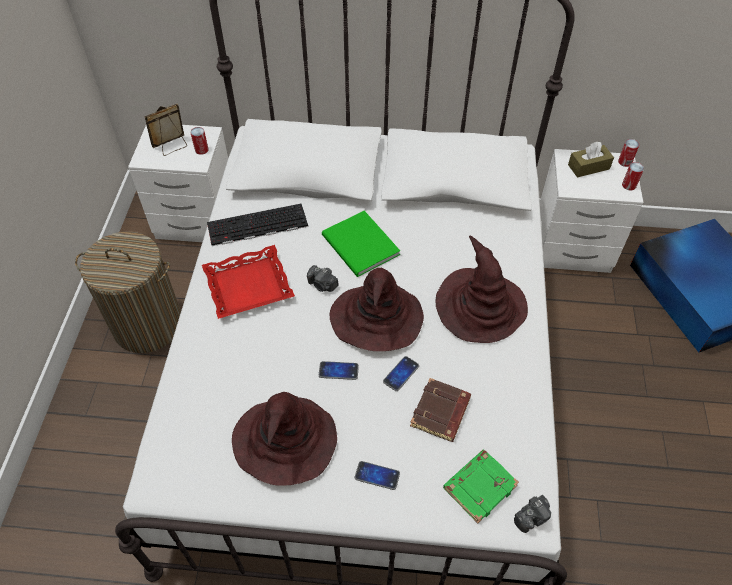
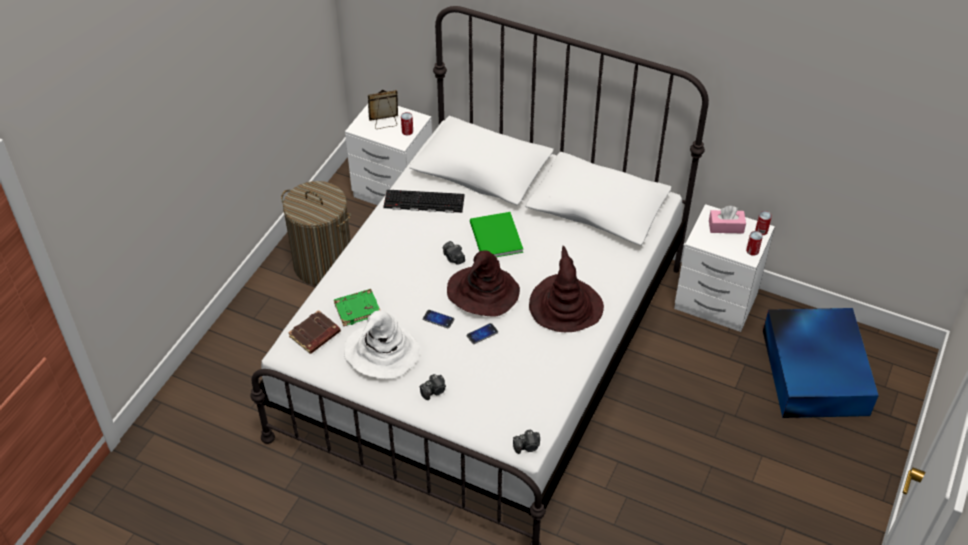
camera: 20 degrees right, 5 degrees down
red tray [202,245,295,319] -> none
brown hat [232,392,337,486] -> white hat [344,310,420,379]
phone [355,461,400,490] -> camera [420,374,446,400]
brown book [410,378,471,442] -> brown book moved to [288,310,341,354]
green book [443,450,519,524] -> green book moved to [334,289,380,326]
brown tissue box [568,142,614,178] -> pink tissue box [709,206,746,233]

